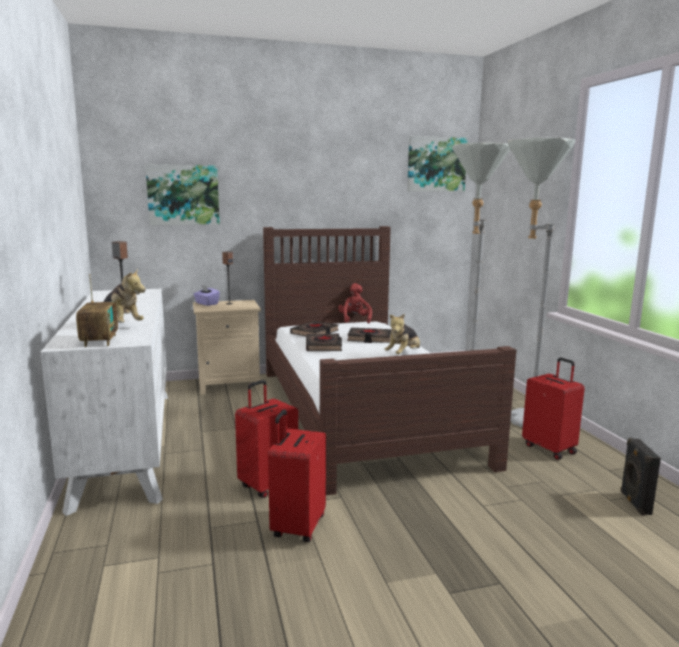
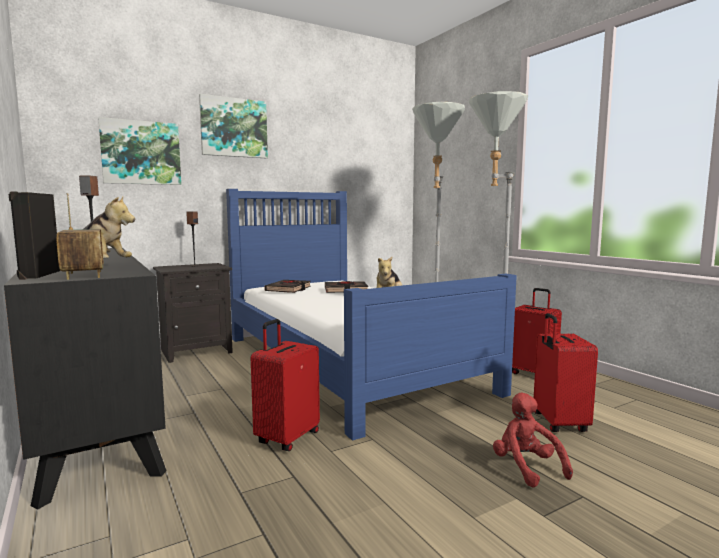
camera: 15 degrees left, 5 degrees down
white dresser [40,289,168,516] -> black dresser [4,248,166,509]
purple tissue box [193,285,220,306] -> none
beige nightstand [193,300,261,395] -> black nightstand [153,263,233,363]
brown bed [263,226,516,495] -> blue bed [226,189,517,441]
red suitcase [268,409,326,542] -> red suitcase moved to [534,313,598,432]
black book [306,334,342,351] -> none
red plush toy [338,283,372,324] -> red plush toy moved to [493,393,573,488]
picture [407,136,468,192] -> picture moved to [199,94,268,158]
black speaker [620,438,661,516] -> black speaker moved to [9,191,60,280]

